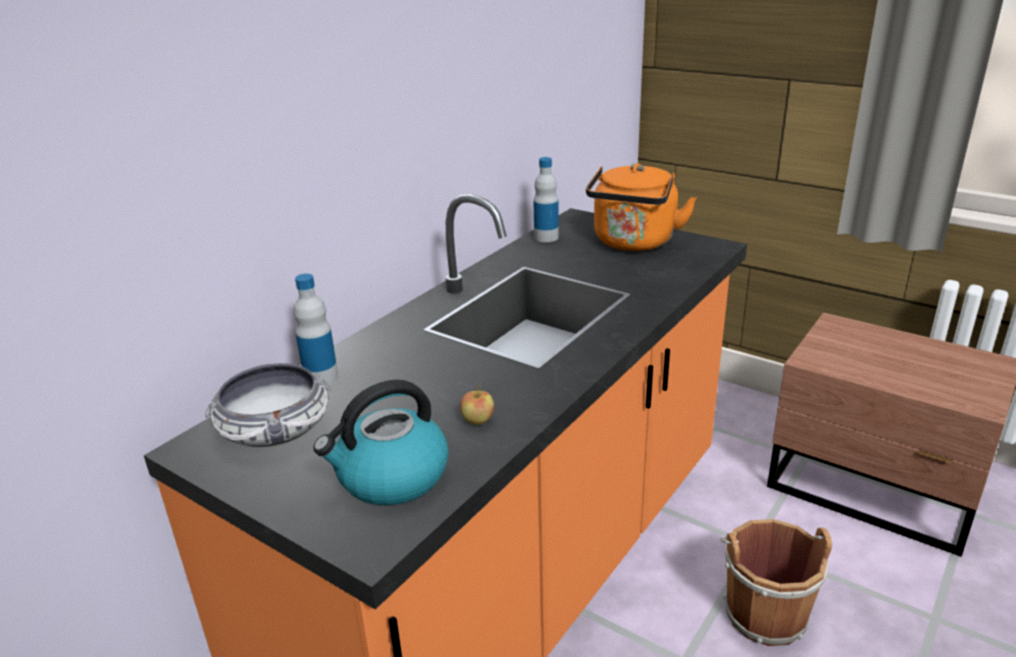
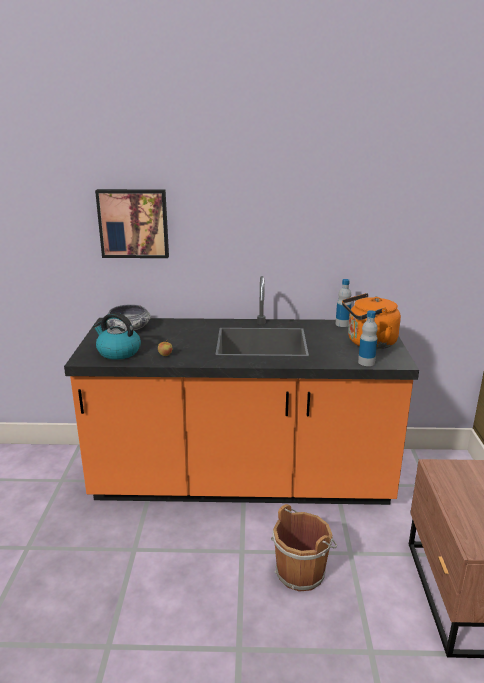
camera: 55 degrees right, 5 degrees down
bottle [294,274,338,386] -> bottle moved to [358,310,378,366]
none -> picture [95,189,169,258]

